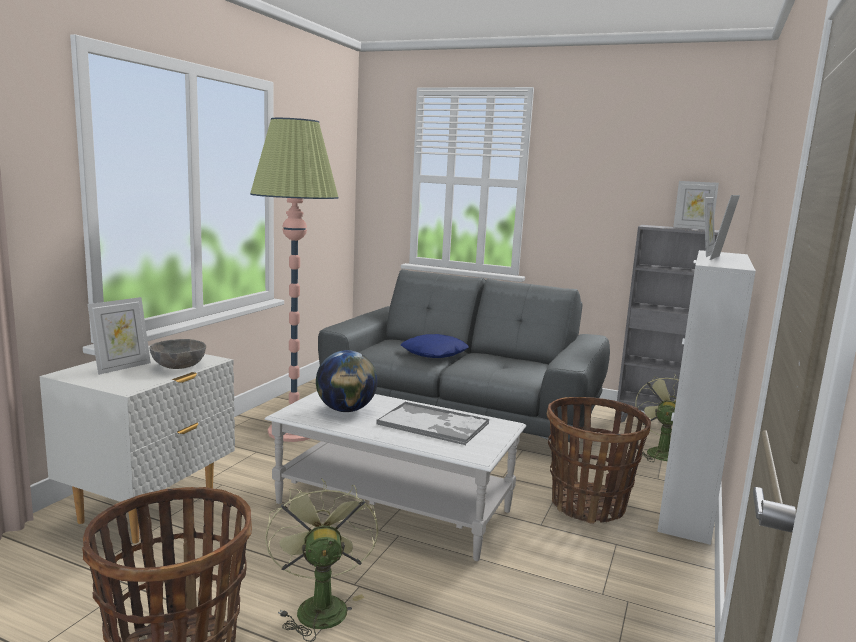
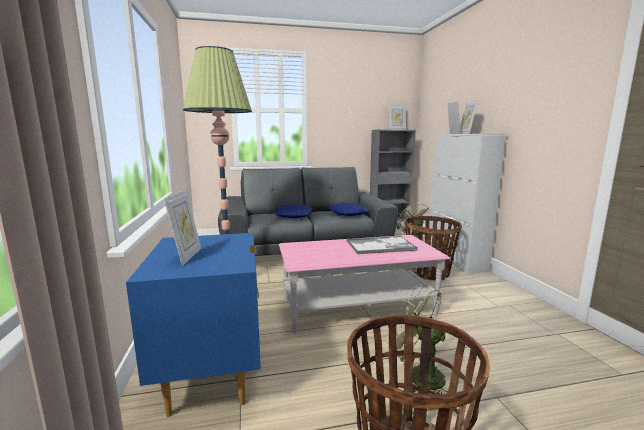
camera: 35 degrees left, 0 degrees up
white nightstand [40,345,235,543] -> blue nightstand [126,233,261,417]
grey bowl [150,339,206,369] -> none
white coffee table [265,391,526,561] -> pink coffee table [279,235,450,333]
globe [316,350,378,412] -> none
none -> blue pillow [329,203,370,216]

